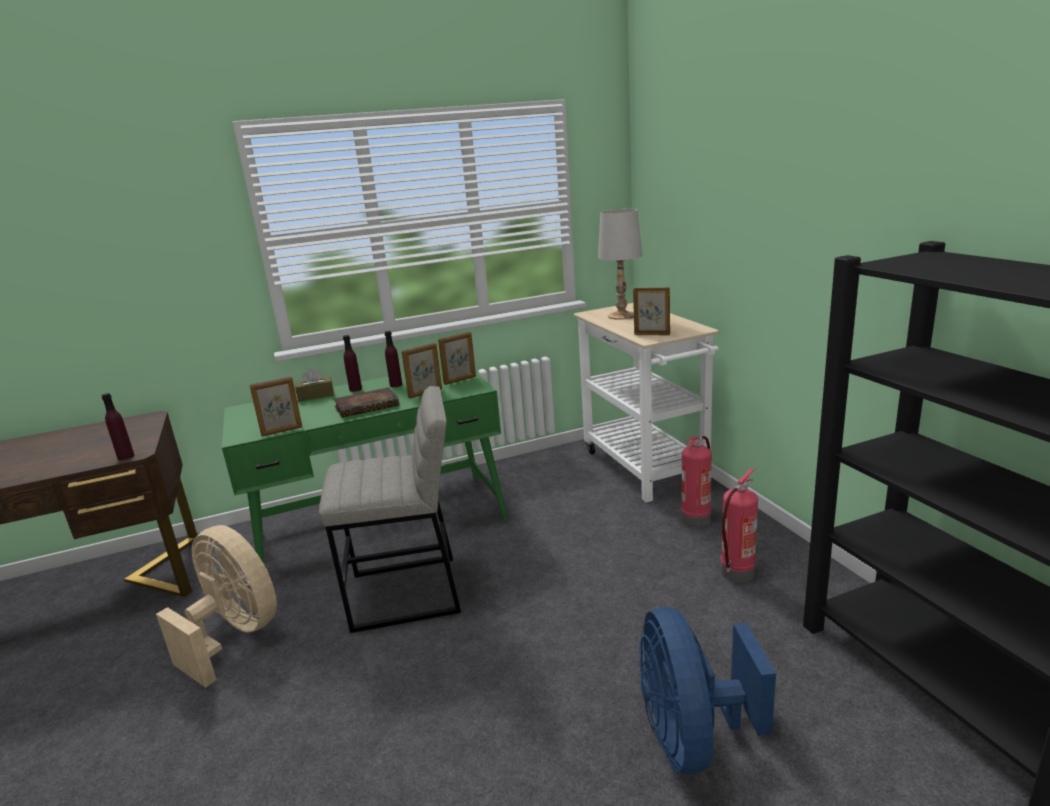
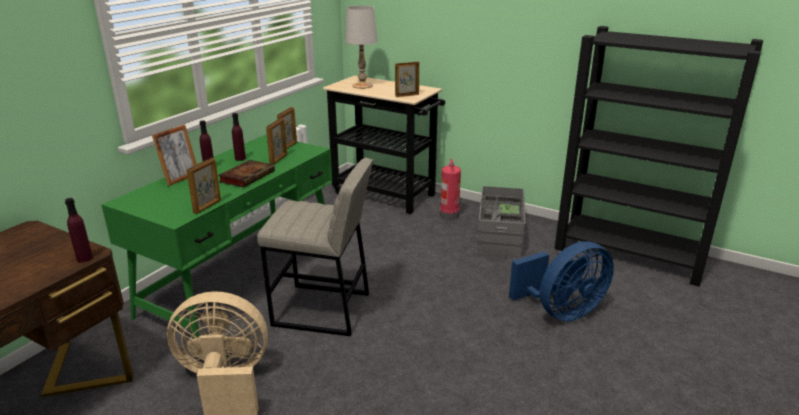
camera: 40 degrees left, 5 degrees up
brown tissue box [295,368,334,402] -> picture frame [152,124,197,186]
grey chair [319,386,461,633] -> grey chair turned 60 degrees clockwise [257,158,373,336]
white cart [574,303,719,503] -> black cart [323,76,445,214]
blue fan [639,607,776,774] -> blue fan turned 75 degrees counterclockwise [509,241,614,321]
fire extinguisher [721,468,758,582] -> grey storage box [476,186,526,257]

